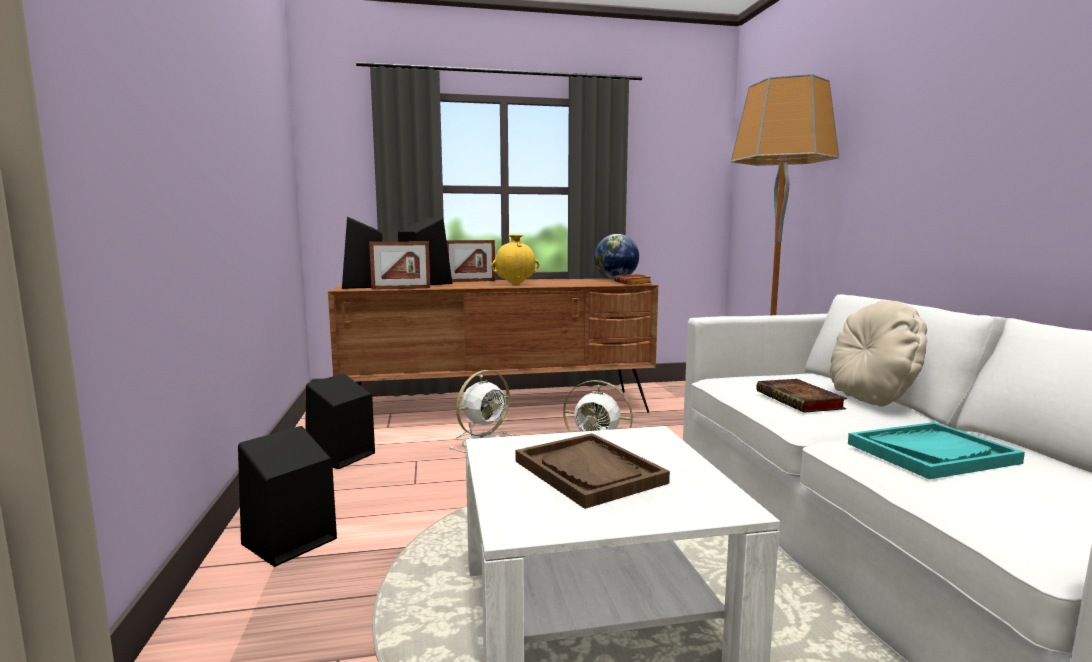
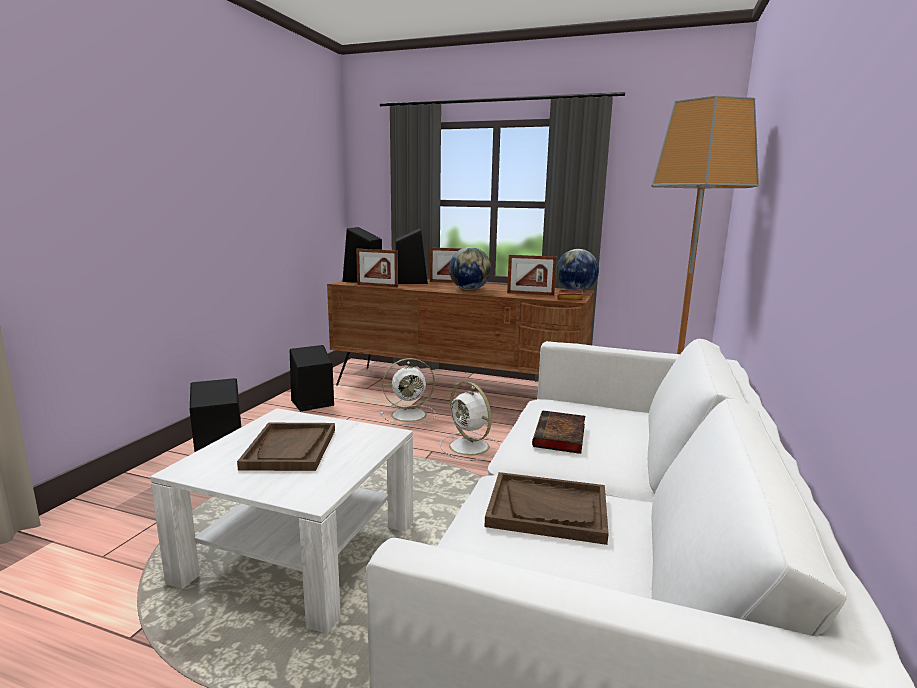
camera: 30 degrees right, 5 degrees up
yellow vase [491,234,539,285] -> globe [449,247,491,290]
beige pillow [830,300,927,407] -> none
turquoise tray [848,422,1025,480] -> brown tray [485,472,608,545]
none -> picture frame [507,255,557,296]

